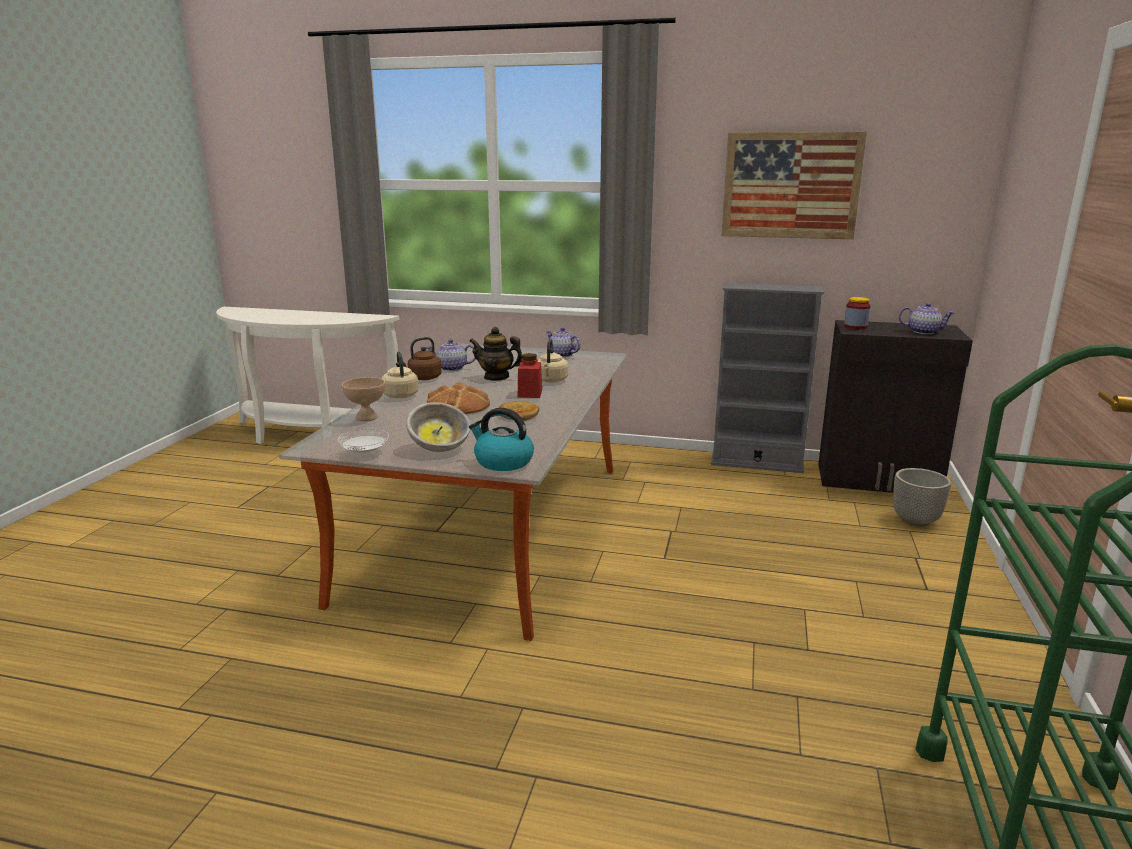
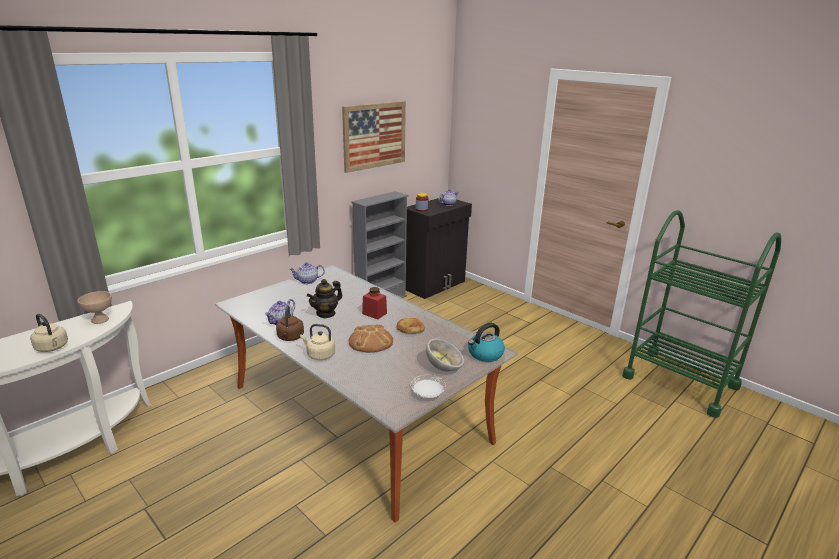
camera: 60 degrees left, 5 degrees up
beige bowl [342,377,385,421] -> beige bowl moved to [77,291,112,324]
beige kettle [538,339,568,383] -> beige kettle moved to [30,314,68,352]
planter [893,468,951,527] -> none

